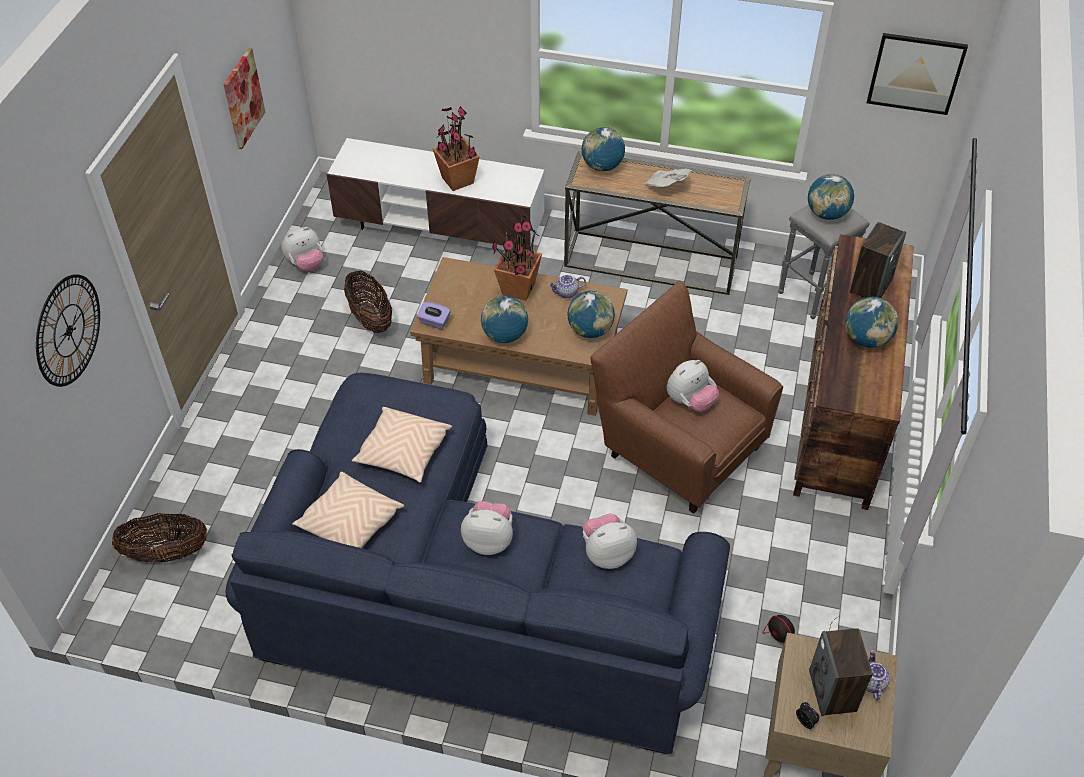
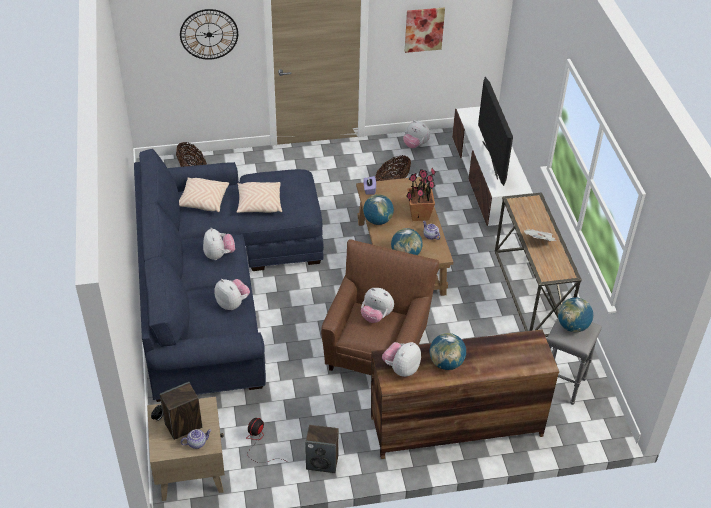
camera: 65 degrees right, 5 degrees down
potted plant [433,106,480,191] -> television [478,77,513,186]
globe [582,127,625,171] -> none
speaker [850,222,906,298] -> speaker moved to [305,425,339,473]
picture [867,33,968,115] -> none
none -> plush toy [382,342,421,377]

